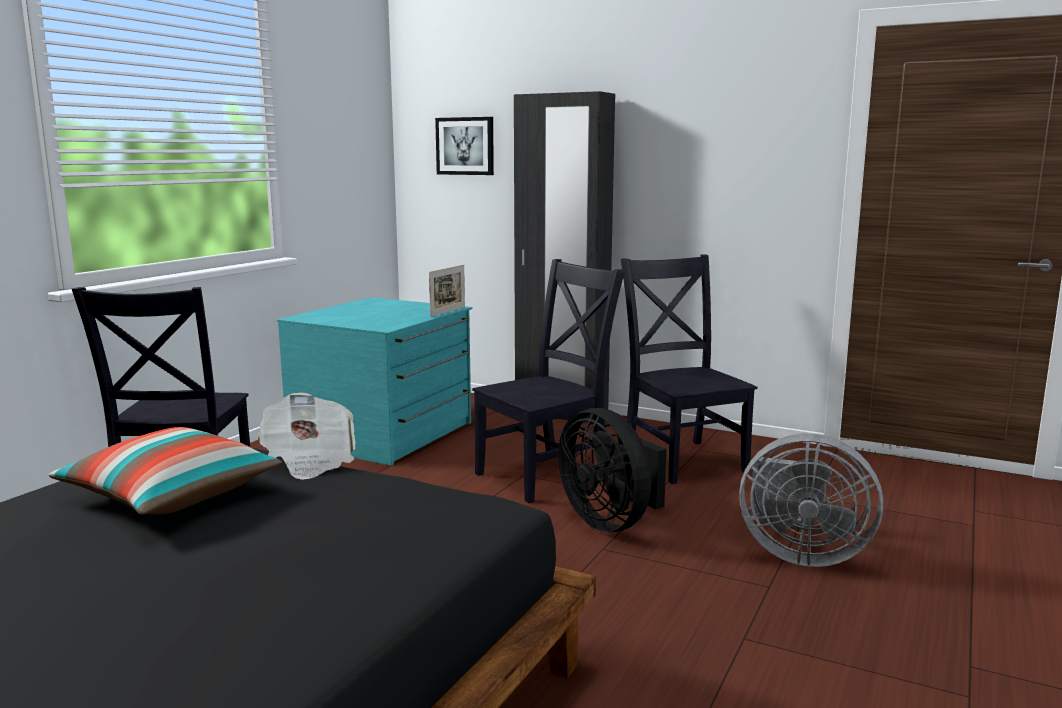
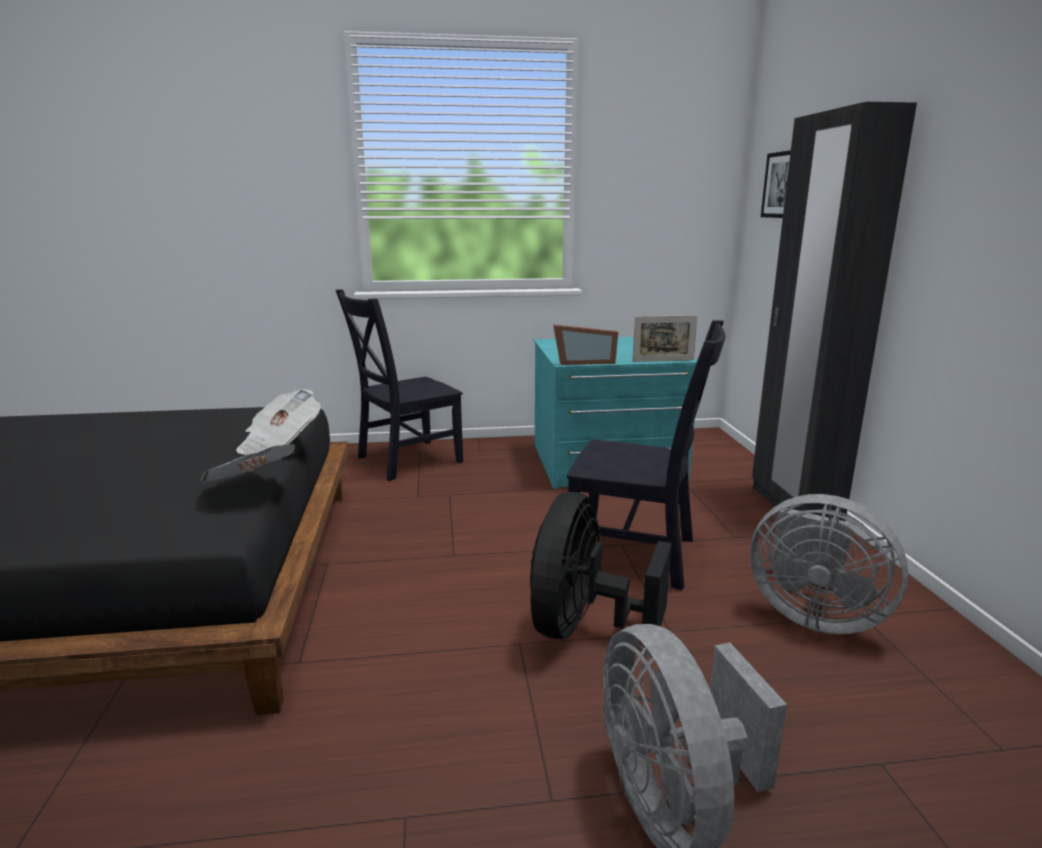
camera: 55 degrees right, 5 degrees up
pillow [48,427,282,515] -> none
black chair [621,254,757,484] -> grey fan [750,494,909,634]
none -> newspaper [201,444,295,483]
none -> picture frame [553,324,618,365]

